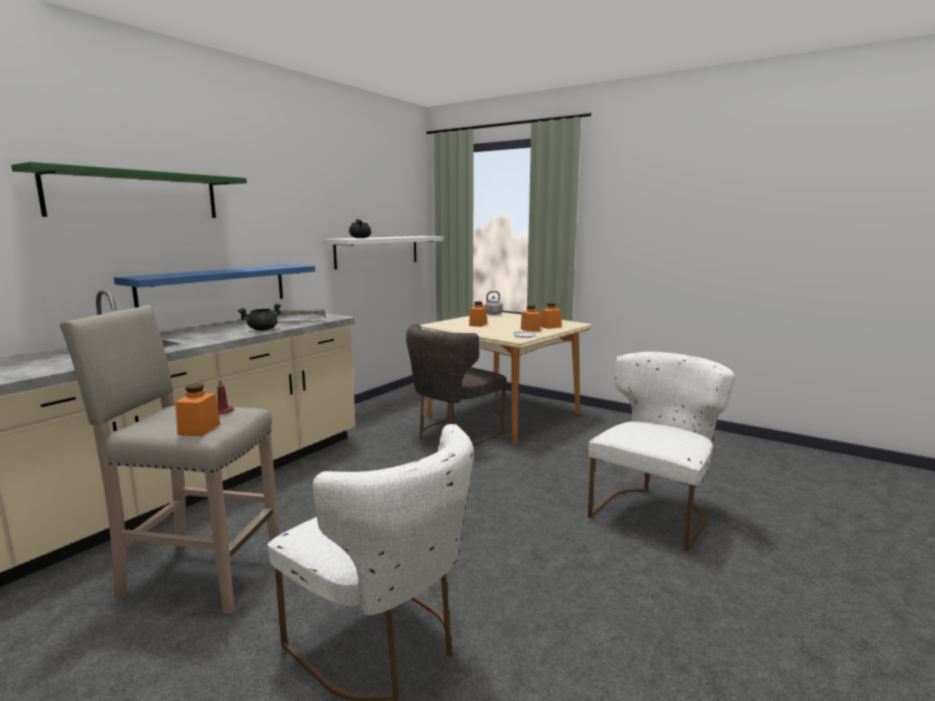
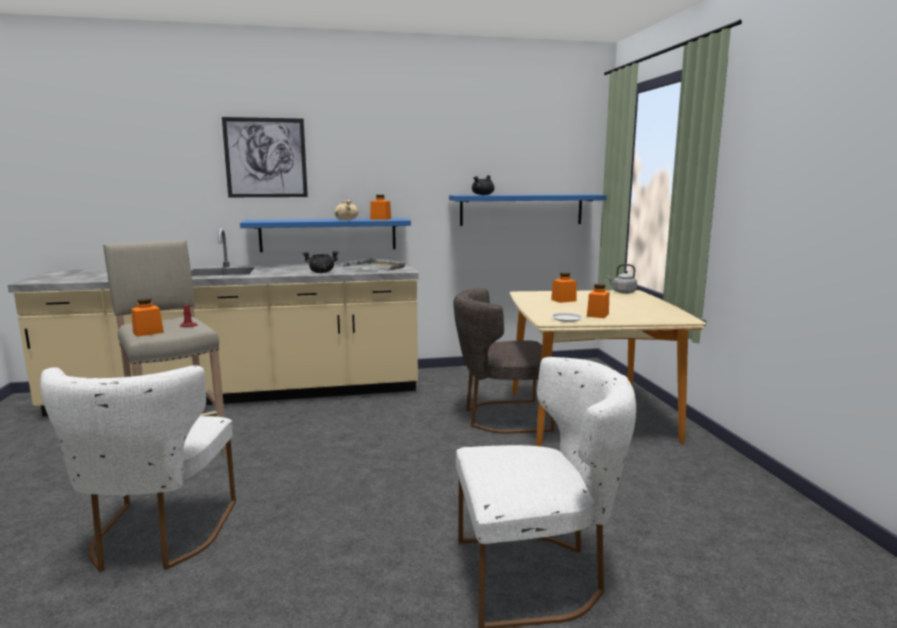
camera: 45 degrees right, 0 degrees up
green shelf [11,162,247,218] -> picture [222,117,308,197]
white shelf [324,236,444,270] -> blue shelf [449,194,607,226]
orange jar [540,303,562,329] -> orange jar moved to [370,195,391,220]
none -> beige cooking pot [334,200,358,220]

